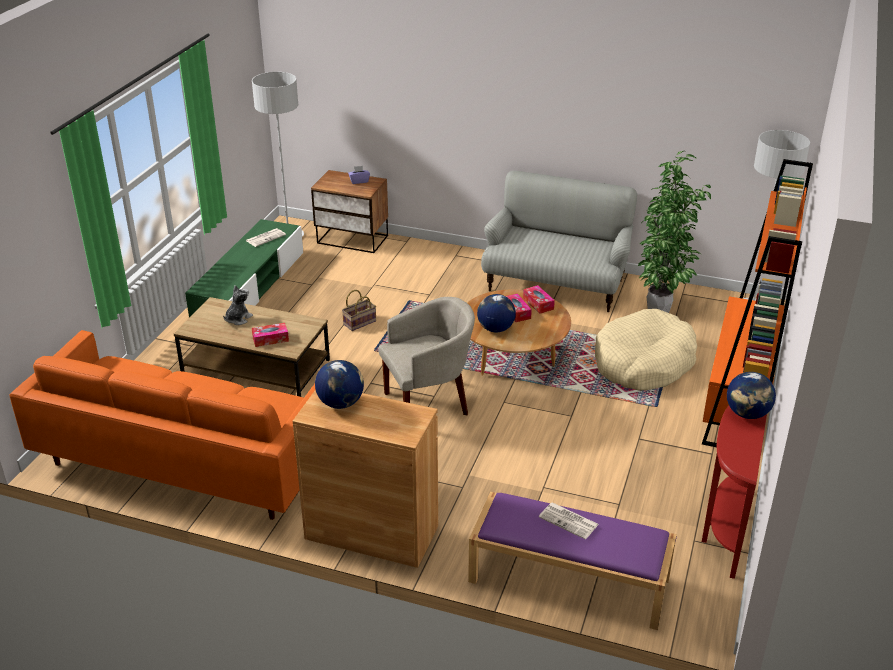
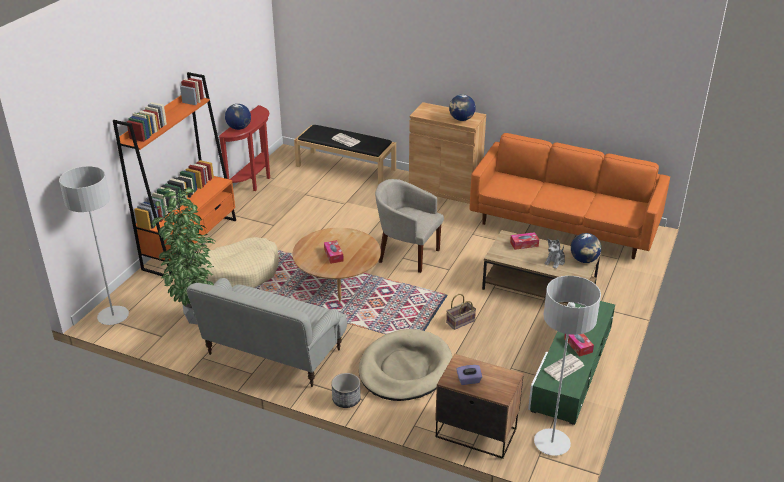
camera: 175 degrees left, 0 degrees up
beige armchair [378,297,475,415] -> beige armchair turned 45 degrees clockwise [375,179,444,273]
purple bench [468,492,677,630] -> black bench [294,125,396,185]
globe [477,294,516,333] -> globe moved to [571,233,601,263]
tissue box [523,285,555,314] -> tissue box moved to [564,333,594,357]
none -> planter [332,373,361,408]
none -> beige dog bed [359,329,452,401]

